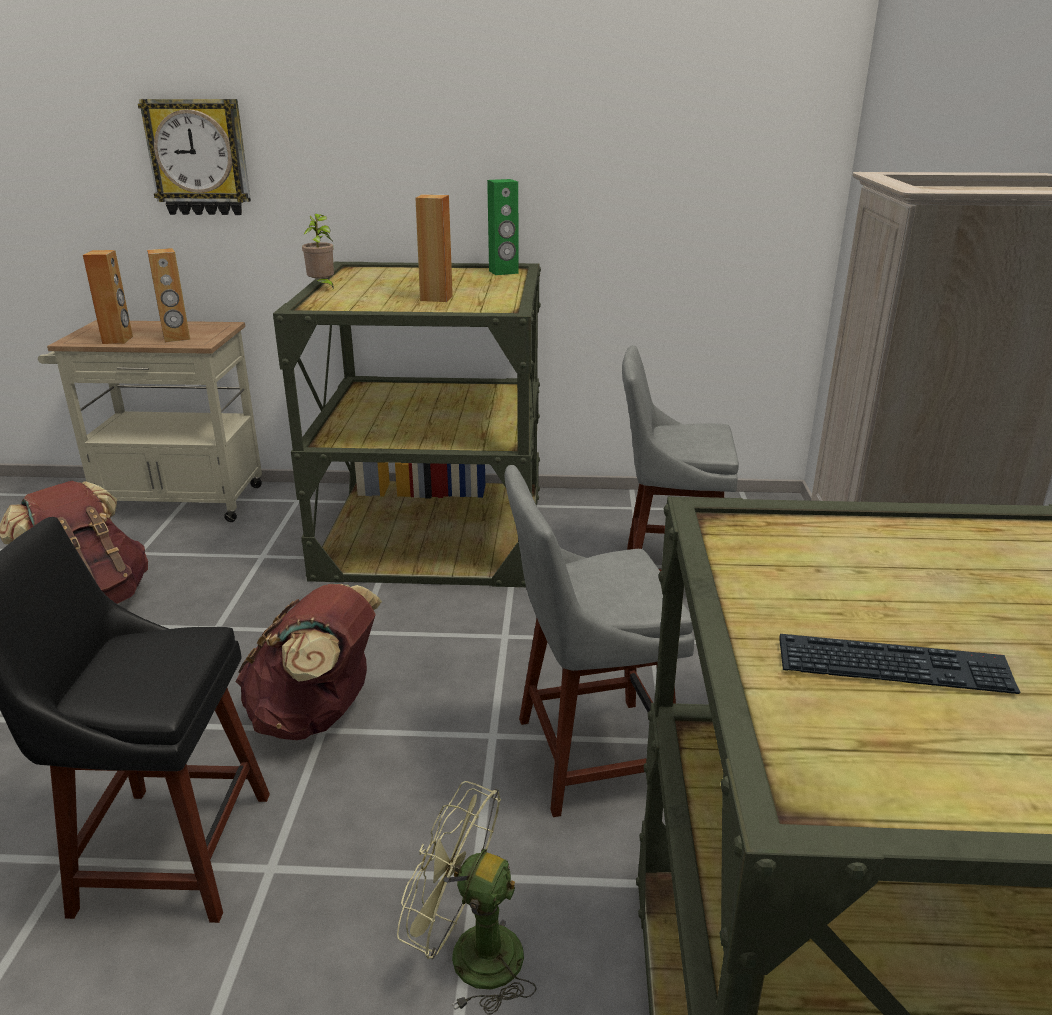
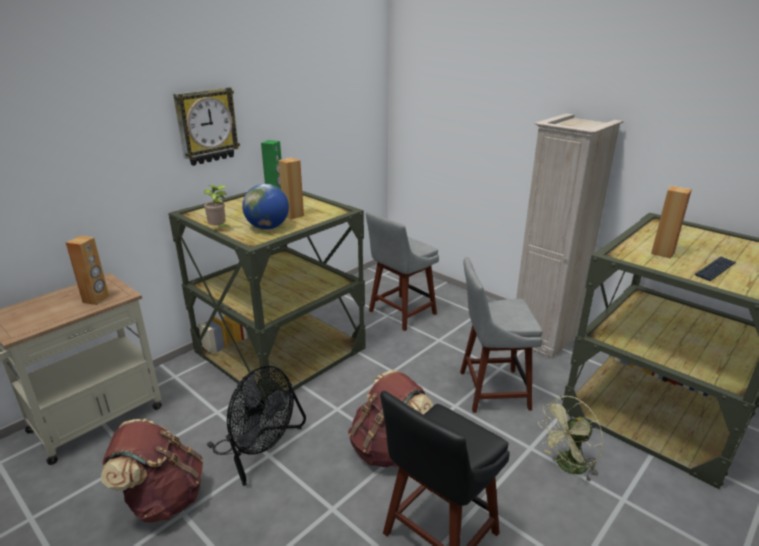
camera: 50 degrees left, 0 degrees up
brown speaker [83,250,133,344] -> brown speaker moved to [651,186,692,259]
wall clock [138,99,251,215] -> wall clock moved to [173,87,240,166]
grey chair [505,465,694,817] -> grey chair turned 60 degrees clockwise [460,257,542,413]
none -> black fan [207,366,306,486]
none -> globe [242,184,289,229]

